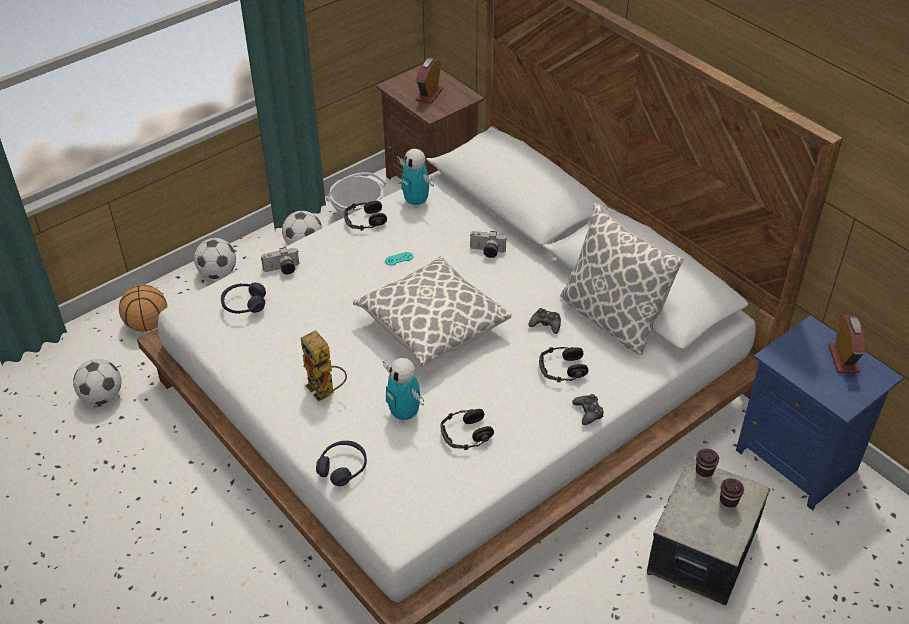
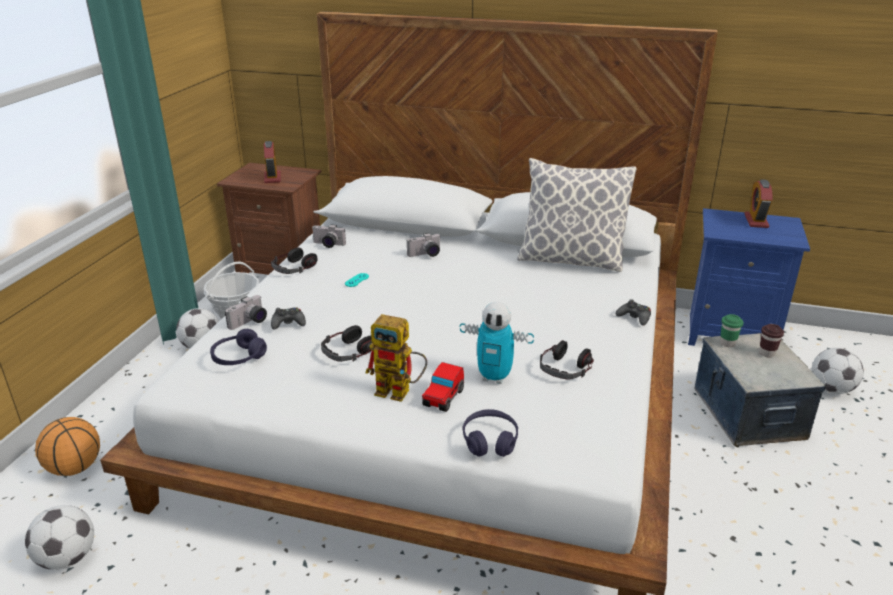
camera: 35 degrees left, 15 degrees down
football [194,238,236,279] -> football moved to [812,348,864,394]
pillow [353,255,511,367] -> none
toy robot [397,149,434,208] -> camera [311,224,346,248]
black game controller [529,308,561,334] -> black game controller moved to [271,307,306,330]
headphones [539,347,589,382] -> headphones moved to [321,325,372,362]
brown cup [696,449,719,482] -> green cup [720,314,744,347]
alarm clock [828,314,866,373] -> alarm clock turned 135 degrees counterclockwise [744,179,773,228]
none -> toy car [422,362,464,412]

